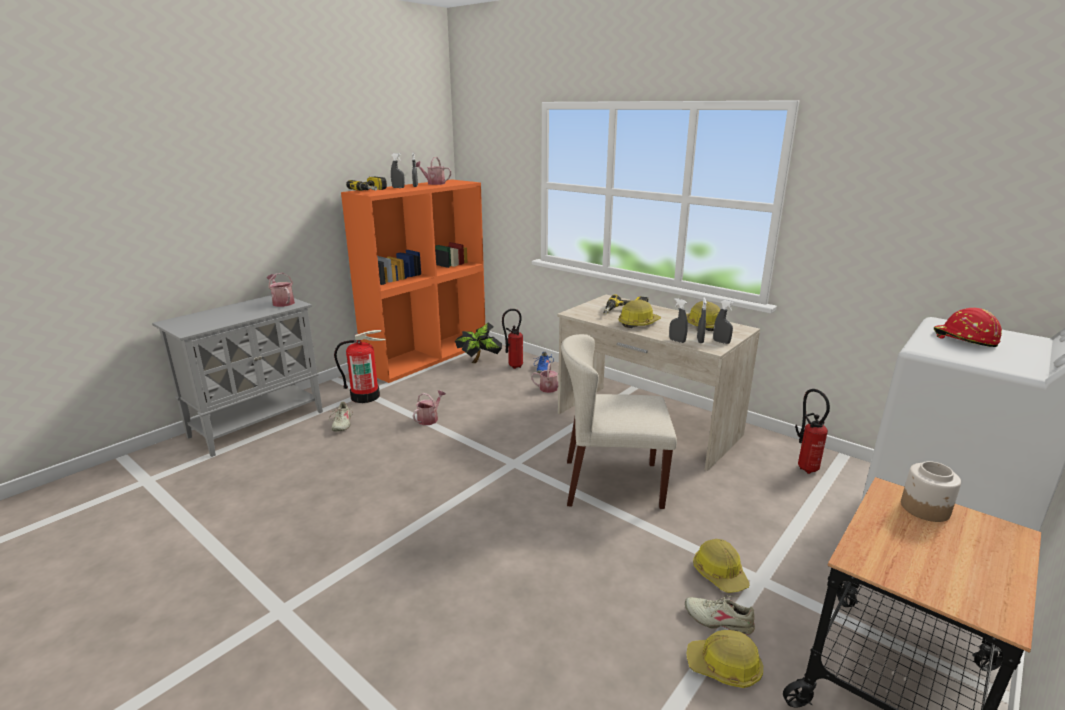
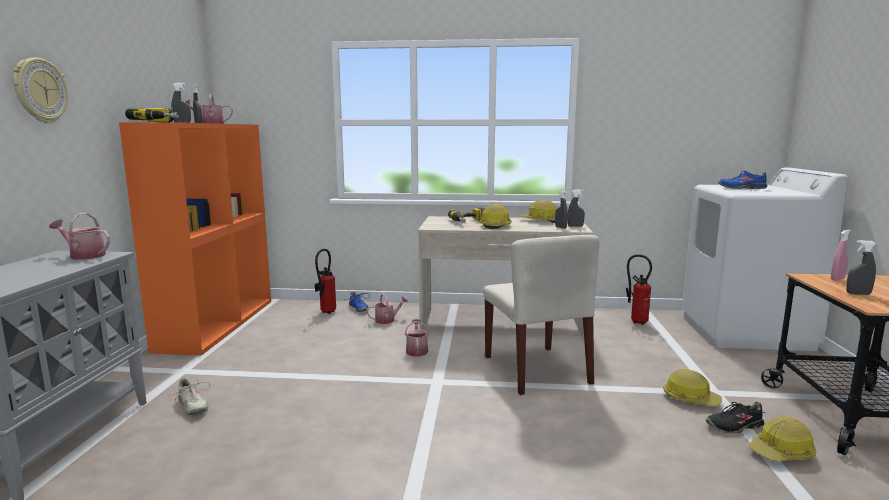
camera: 35 degrees left, 10 degrees down
fire extinguisher [334,330,386,403] -> none
watering can [413,390,446,425] -> watering can moved to [405,319,429,357]
potted plant [455,322,502,363] -> none
beige chair [561,334,677,509] -> beige chair turned 75 degrees counterclockwise [483,235,599,395]
grey spray bottle [669,298,688,343] -> grey spray bottle moved to [846,240,876,295]
beige shoe [685,595,755,635] -> black shoe [706,402,765,433]
jar [901,461,961,522] -> pink spray bottle [831,230,851,281]
red hard hat [934,308,1002,347] -> blue shoe [718,171,767,189]
none -> wall clock [13,58,68,124]

